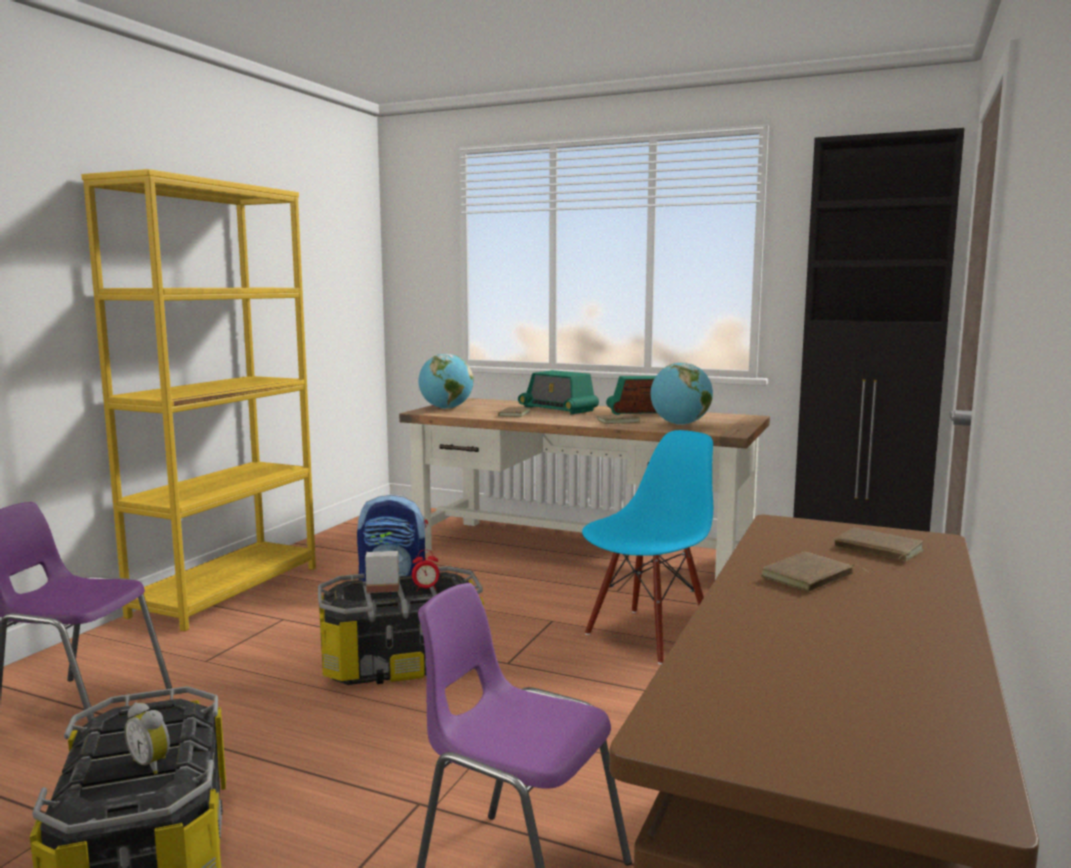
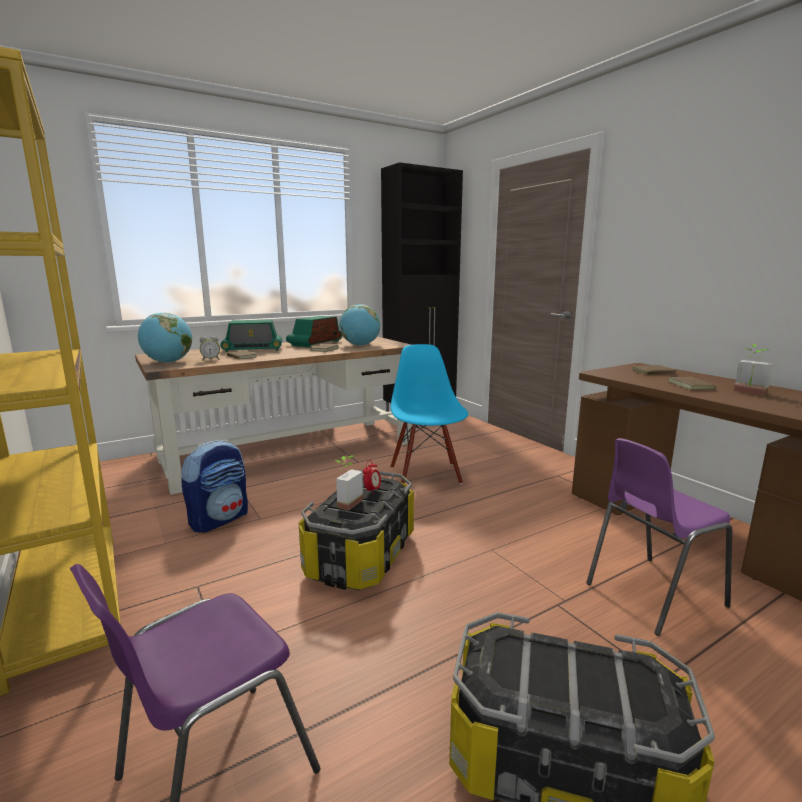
camera: 55 degrees left, 5 degrees up
alarm clock [124,703,170,774] -> alarm clock moved to [200,336,220,361]
none -> potted plant [734,344,773,396]

